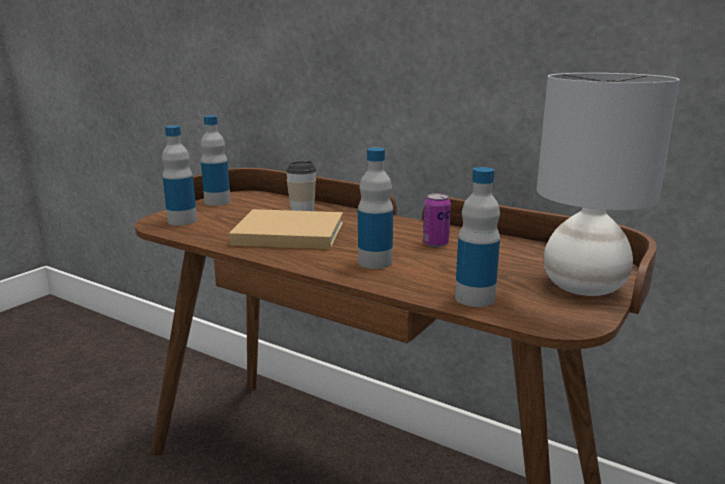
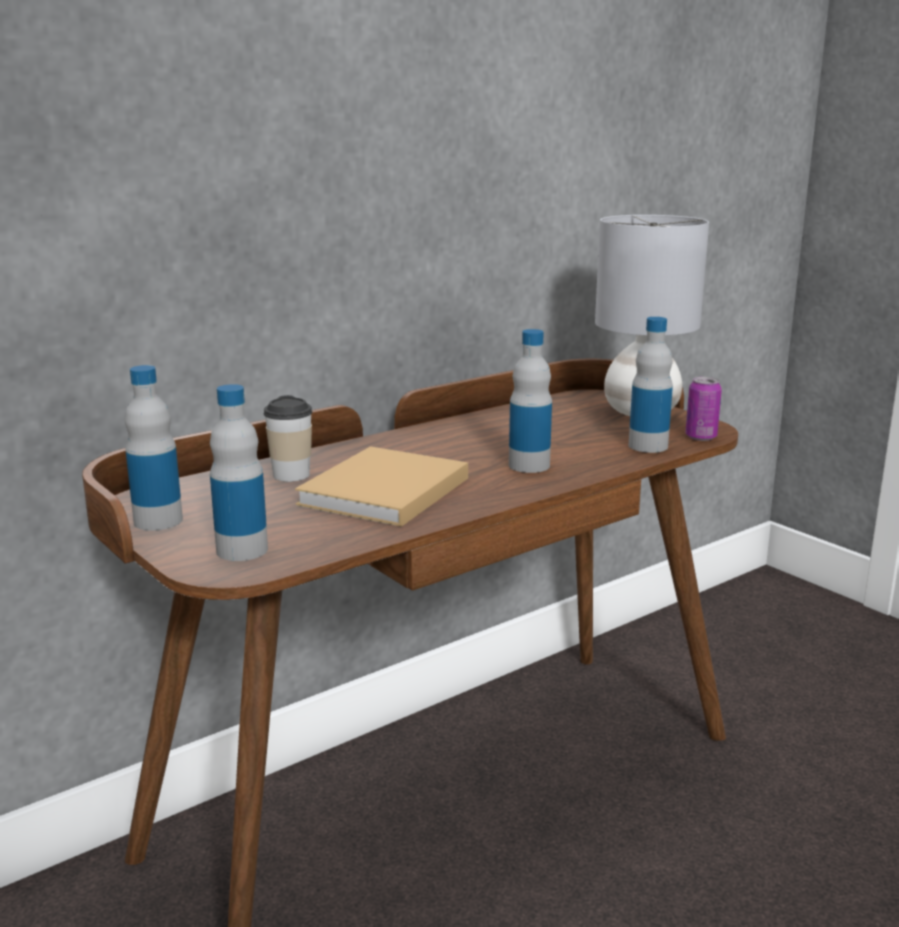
camera: 70 degrees left, 0 degrees up
can [423,193,451,247] -> can moved to [685,377,722,441]

